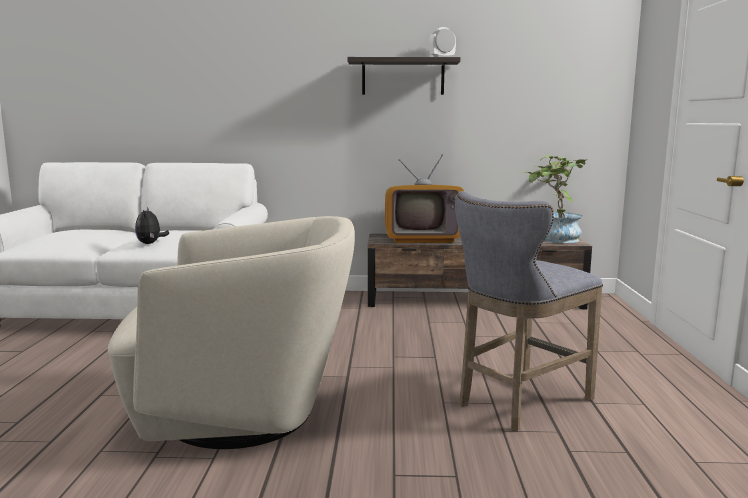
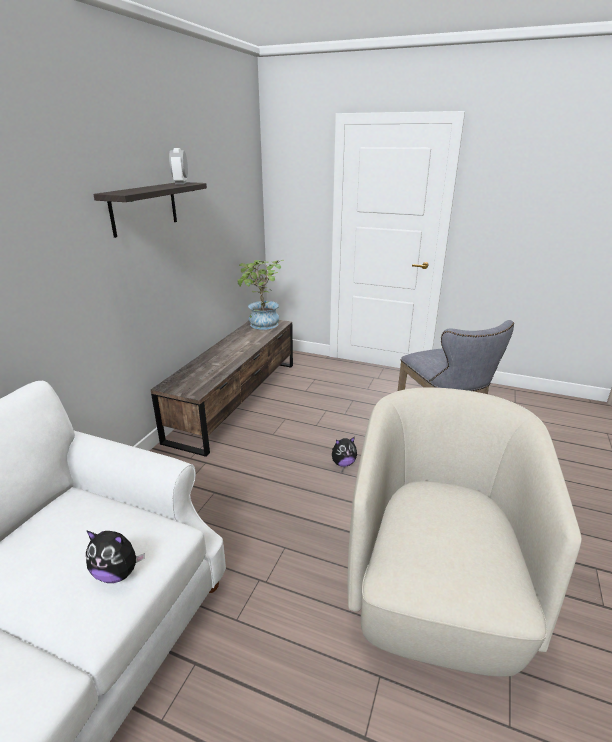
camera: 70 degrees left, 15 degrees up
television [385,154,464,243] -> none
none -> plush toy [332,437,357,467]

